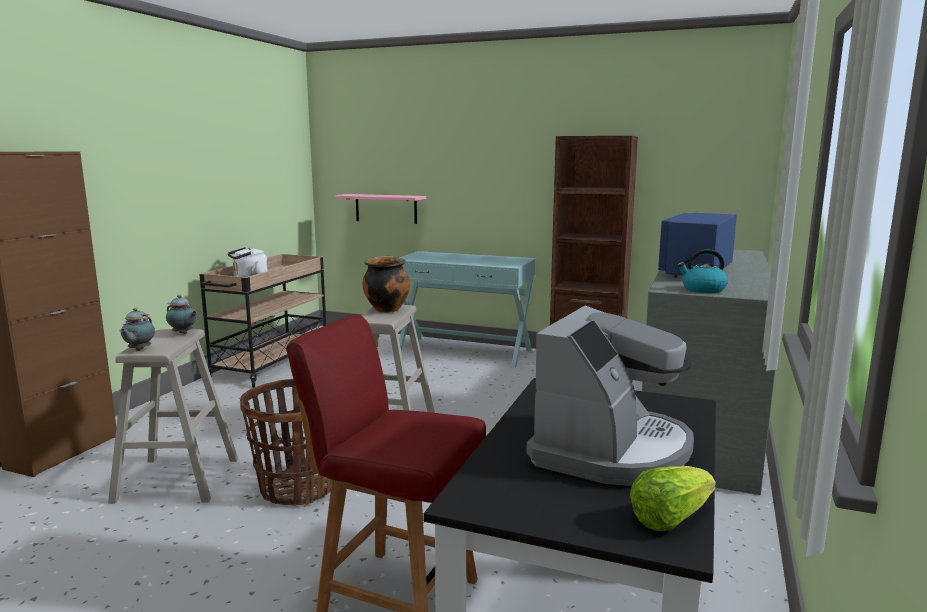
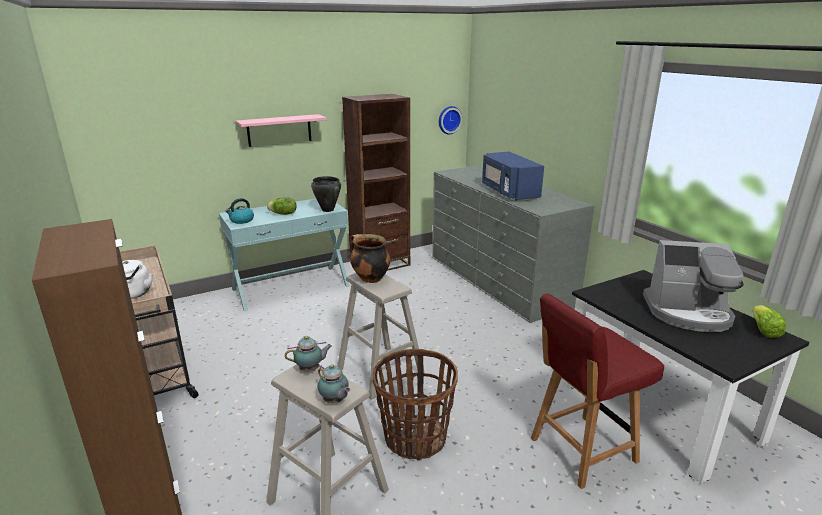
camera: 50 degrees left, 10 degrees up
pink shelf [334,194,426,224] -> pink shelf moved to [235,114,327,147]
coffee machine [526,306,694,486] -> coffee machine turned 120 degrees clockwise [643,240,744,332]
kettle [677,249,728,293] -> kettle moved to [225,198,254,224]
none -> lettuce [267,197,297,215]
none -> black cooking pot [311,176,341,212]
none -> wall clock [439,106,462,135]

